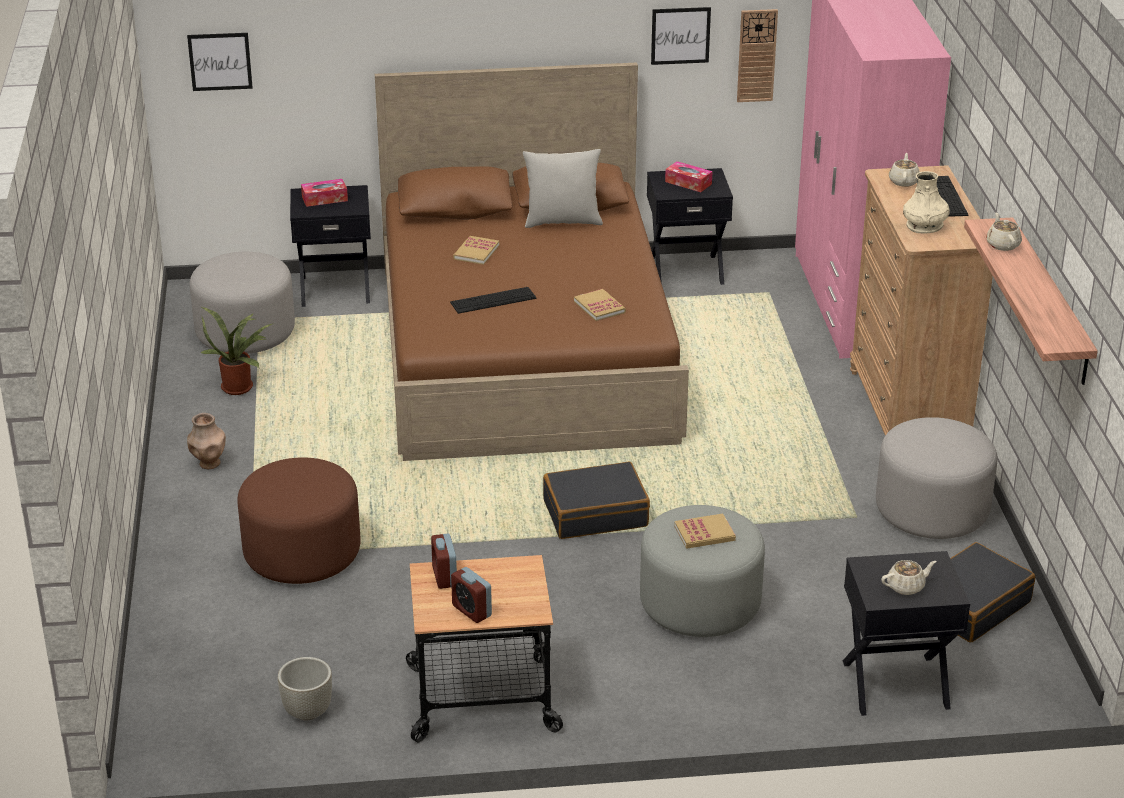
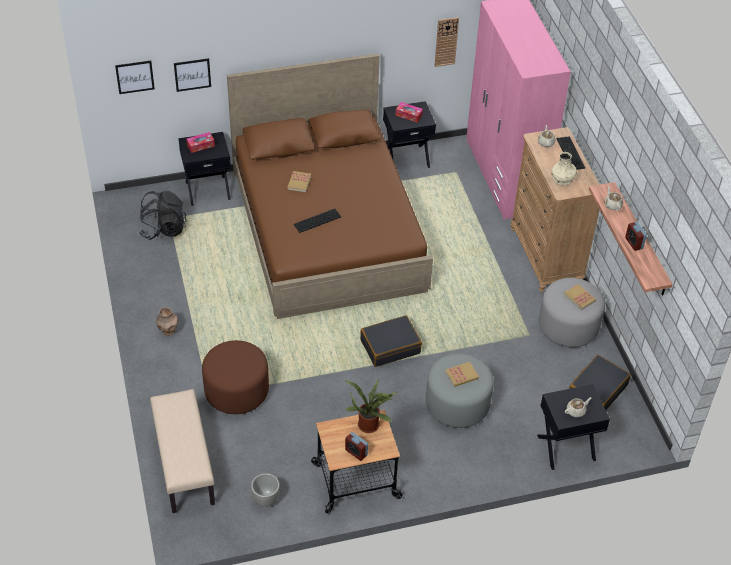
camera: 10 degrees left, 15 degrees up
grey ottoman [190,252,295,354] -> black backpack [139,191,187,240]
potted plant [201,307,272,395] -> potted plant moved to [344,380,398,433]
alarm clock [431,533,457,589] -> alarm clock moved to [625,222,647,251]
grey pillow [523,149,603,228] -> none
book [574,289,626,321] -> book moved to [564,284,596,310]
picture [651,7,711,65] -> picture moved to [174,58,211,92]
none -> beige bench [150,389,215,513]

